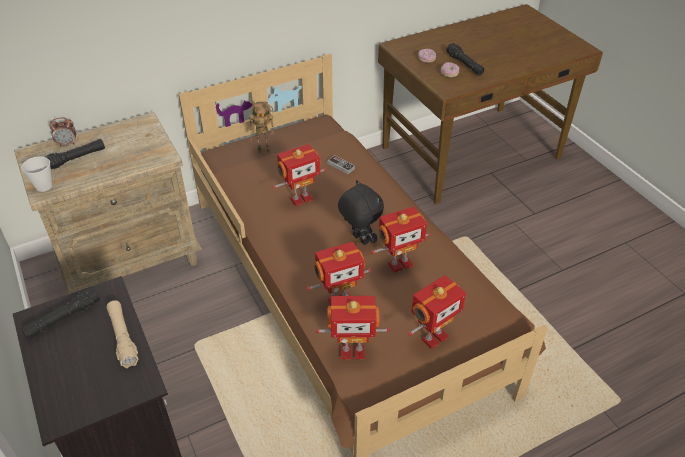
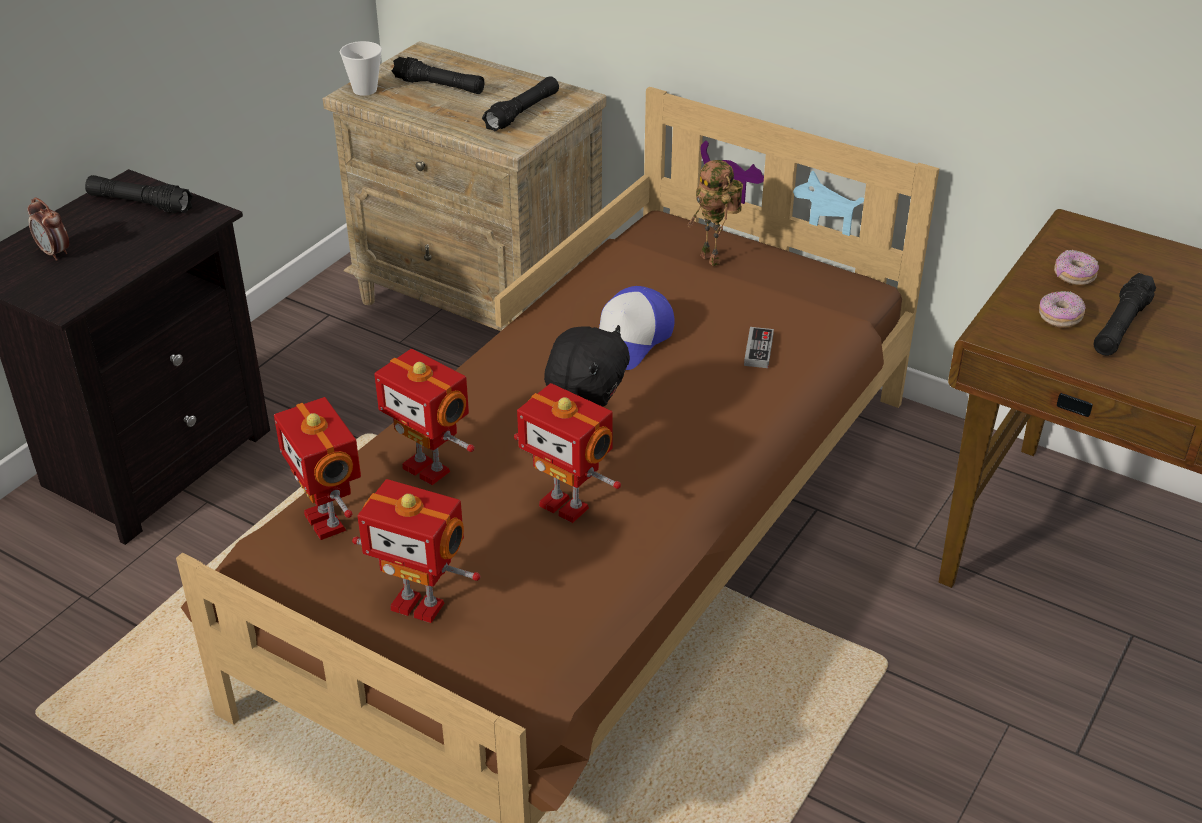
camera: 60 degrees right, 5 degrees down
alarm clock [49,117,76,147] -> alarm clock moved to [27,197,69,261]
beige flashlight [107,300,139,368] -> none
toy robot [272,144,326,206] -> cap [599,286,675,370]
none -> black flashlight [482,76,559,132]

